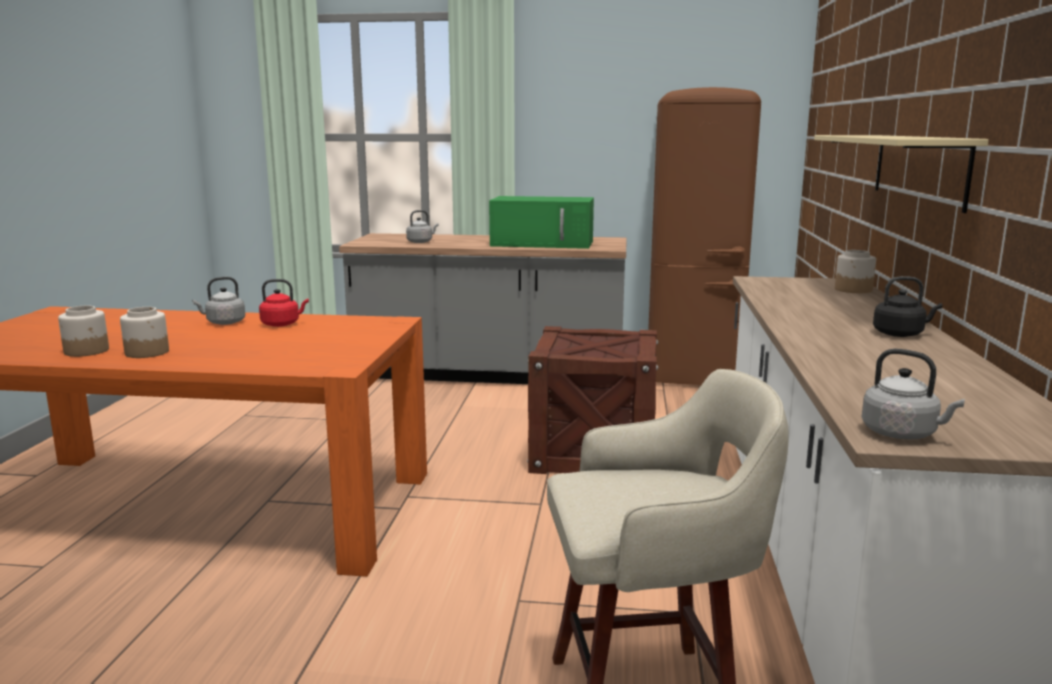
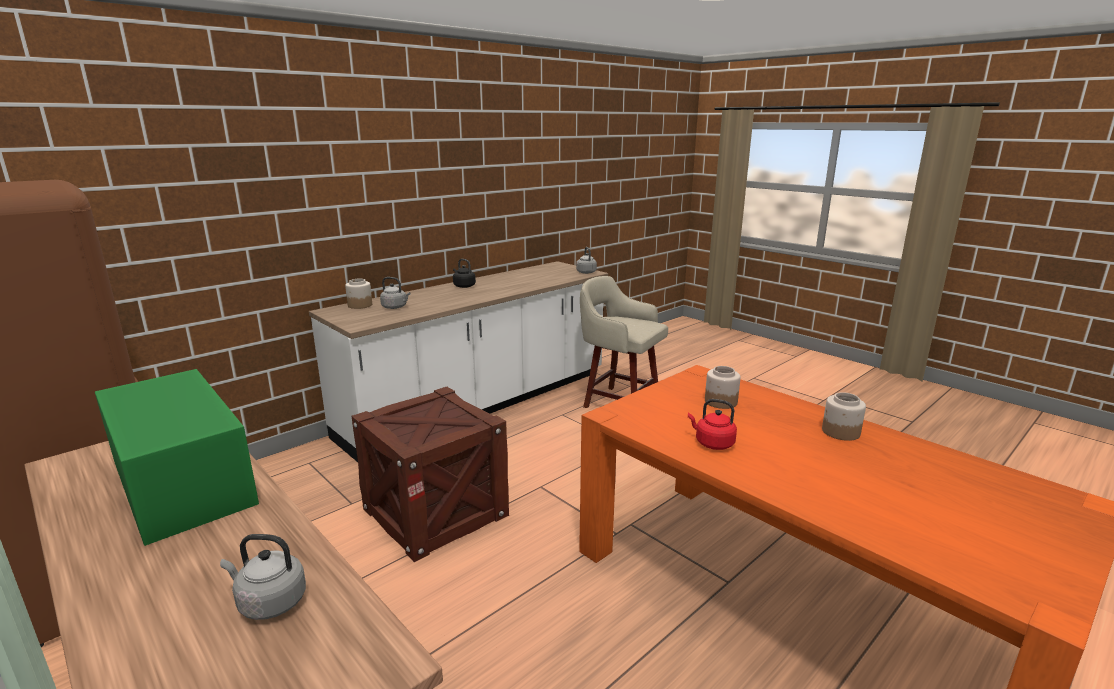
camera: 140 degrees left, 5 degrees up
jar [58,306,109,357] -> jar moved to [705,366,741,409]
grey kettle [192,277,245,325] -> grey kettle moved to [380,277,411,309]
beige shelf [814,135,989,213] -> none

